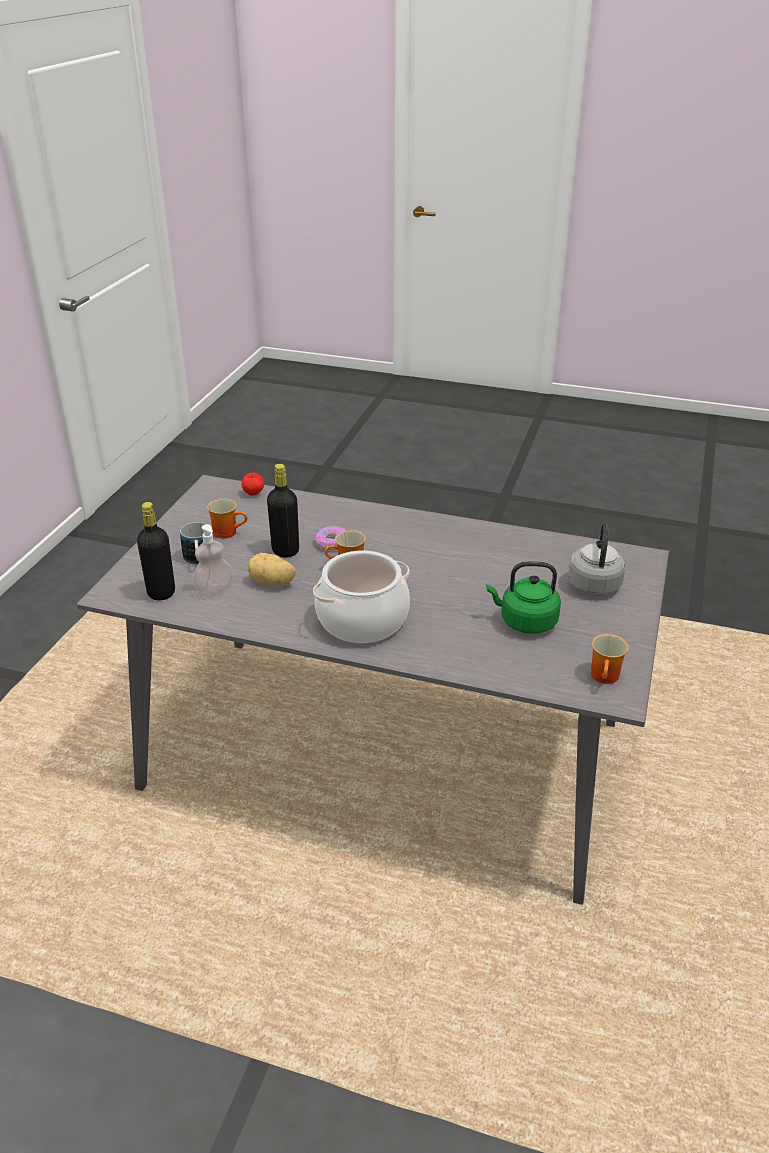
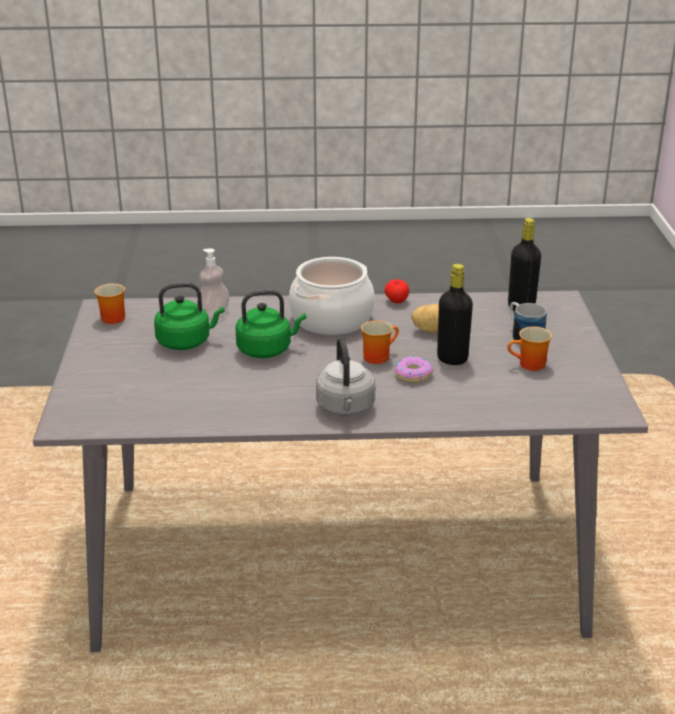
camera: 160 degrees right, 5 degrees down
soap dispenser [192,524,233,596] -> soap dispenser moved to [197,248,230,319]
apple [241,473,264,496] -> apple moved to [384,279,409,303]
grey kettle [568,523,626,595] -> grey kettle moved to [316,337,375,416]
none -> green kettle [235,290,306,358]

